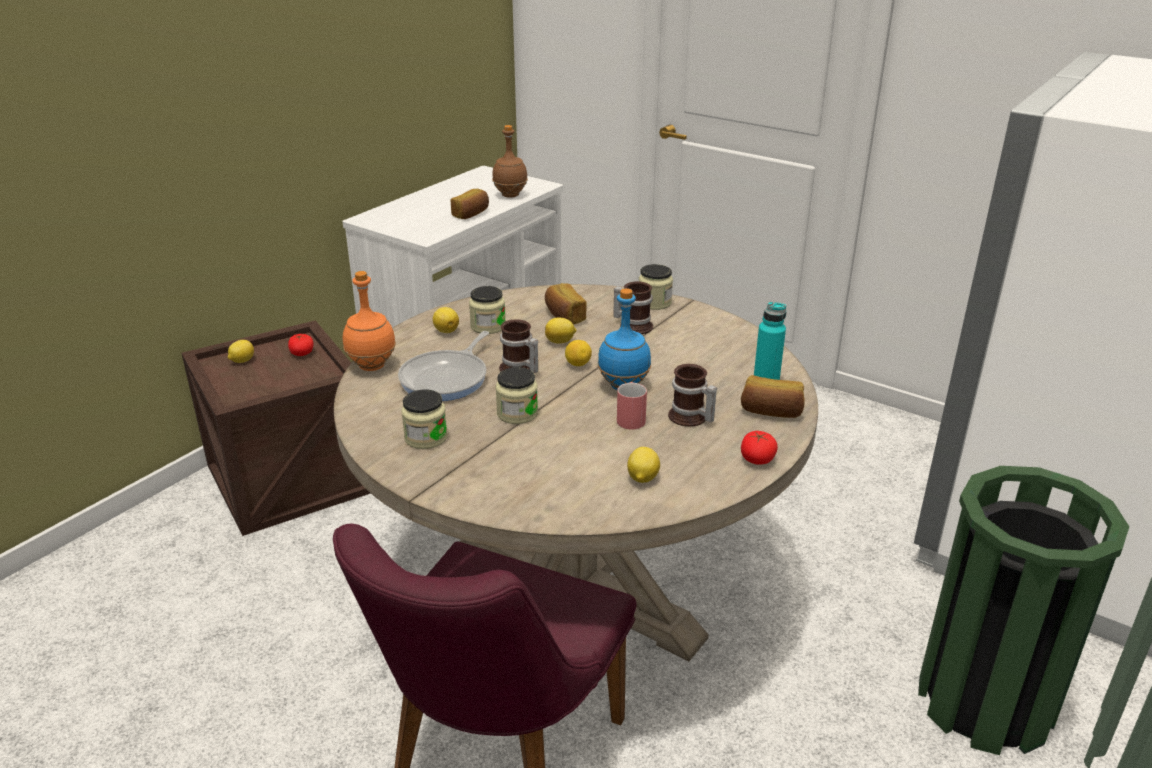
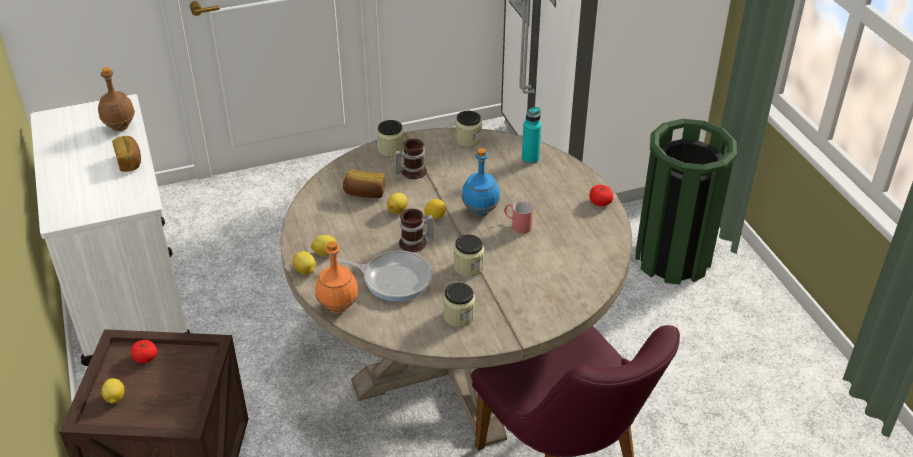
camera: 55 degrees left, 10 degrees up
frying pan [398,331,489,401] -> frying pan turned 45 degrees counterclockwise [337,251,432,301]
jar [469,286,505,334] -> jar moved to [456,111,482,147]
lemon [627,447,660,483] -> lemon moved to [293,251,316,275]
mug [668,364,717,427] -> none
bread [741,375,805,418] -> none

